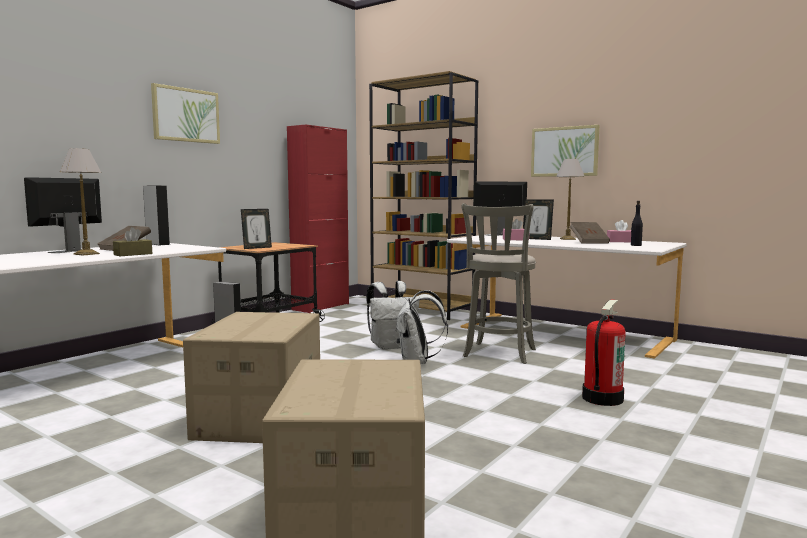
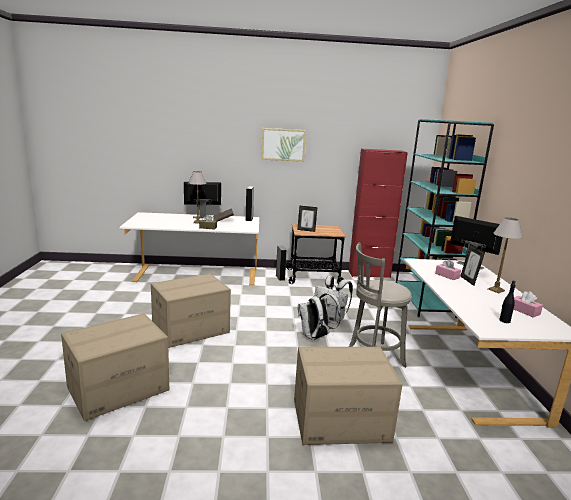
camera: 50 degrees right, 10 degrees up
brown bookcase [369,71,478,320] -> turquoise bookcase [396,119,494,318]
picture [531,125,599,177] -> none
brown book [570,222,610,244] -> none
fire extinguisher [582,300,626,406] -> cardboard box [294,347,403,445]

